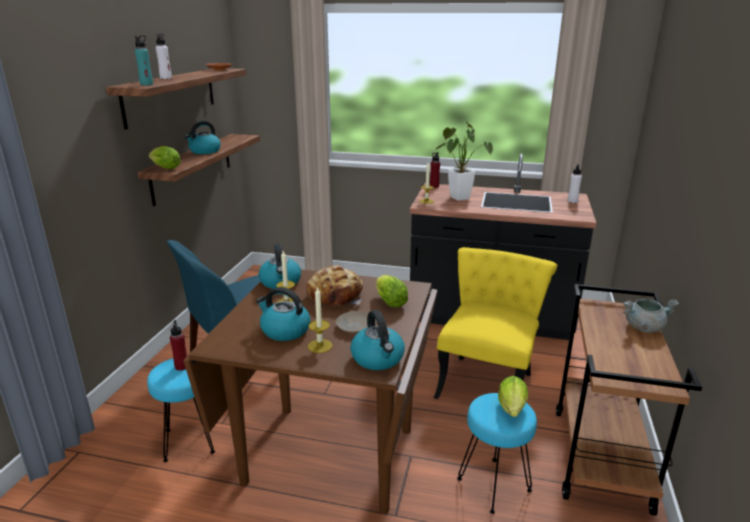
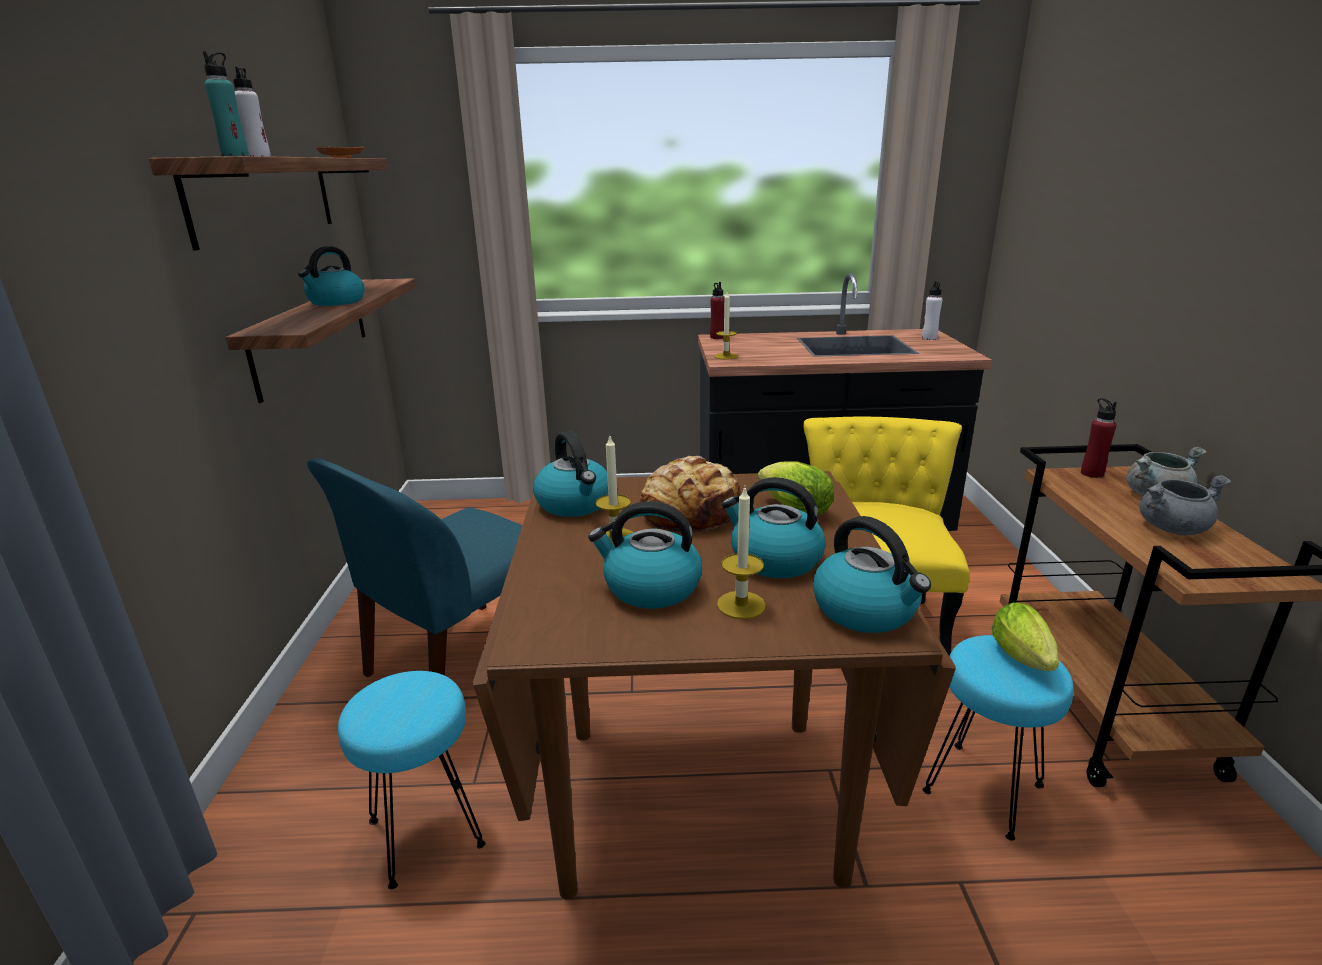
camera: 15 degrees left, 0 degrees up
lettuce [149,146,181,169] -> none
red bottle [170,320,187,371] -> red bottle moved to [1081,398,1117,478]
beige plate [336,311,377,333] -> kettle [722,477,826,578]
potted plant [436,121,493,201] -> none
none -> grey cooking pot [1139,475,1231,535]

